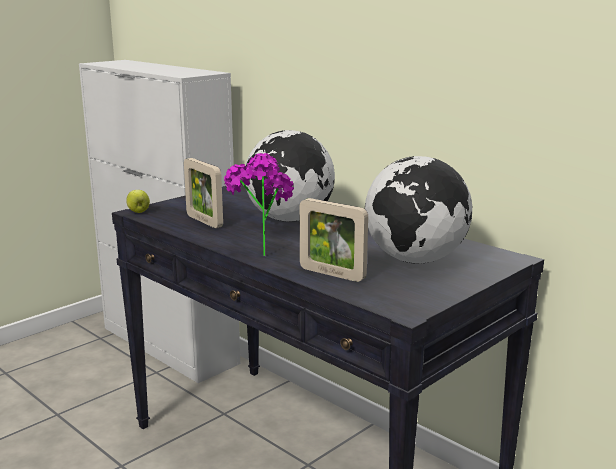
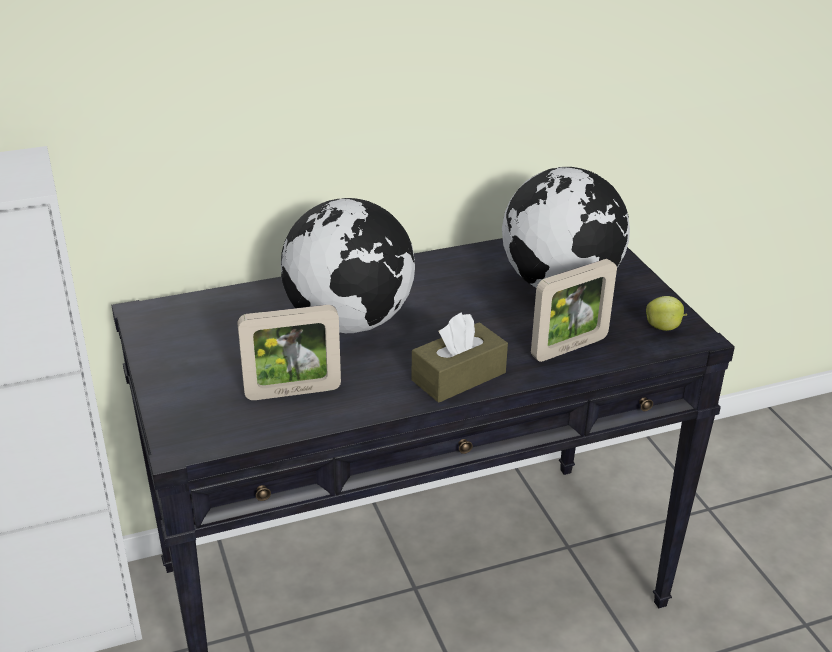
camera: 65 degrees left, 15 degrees up
apple [126,190,150,213] -> apple moved to [646,296,687,331]
potted plant [224,153,294,256] -> brown tissue box [411,313,508,403]

